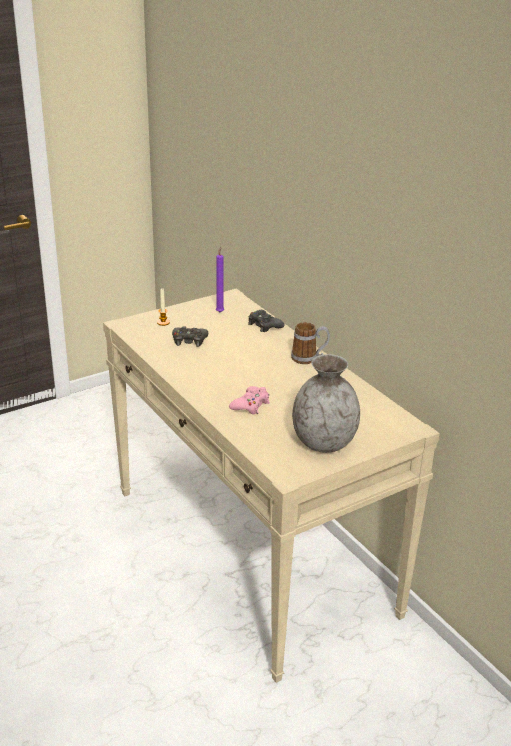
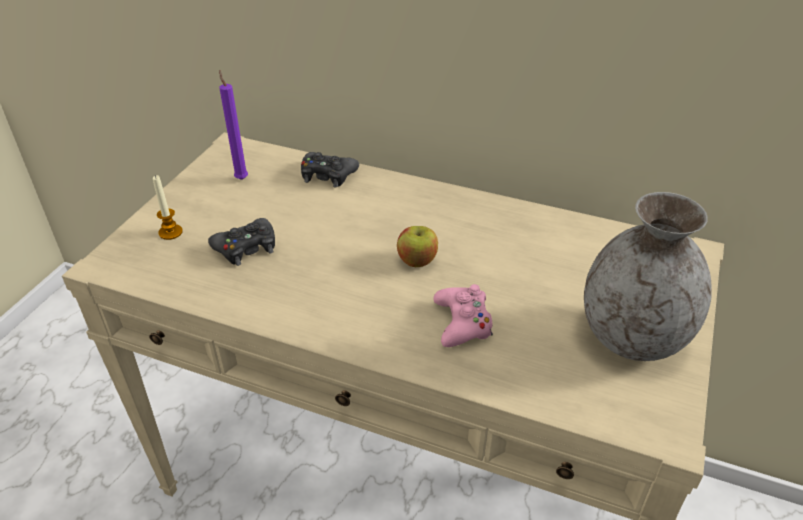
camera: 35 degrees left, 10 degrees up
mug [291,322,330,364] -> none
none -> apple [397,226,438,267]

